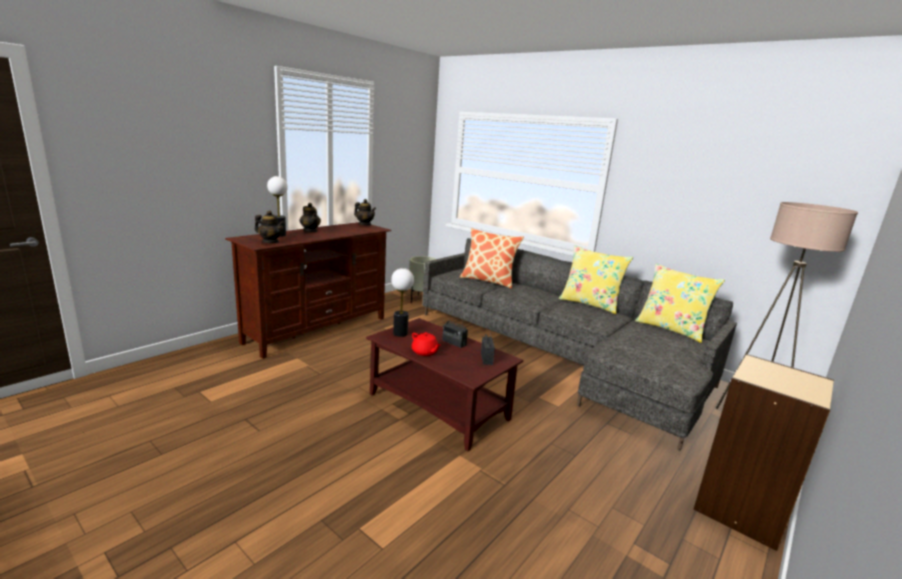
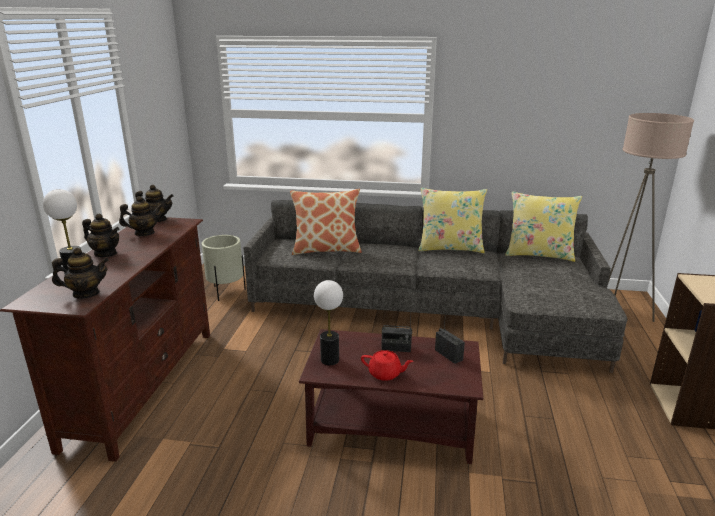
camera: 30 degrees left, 5 degrees up
none -> teapot [119,196,163,236]

